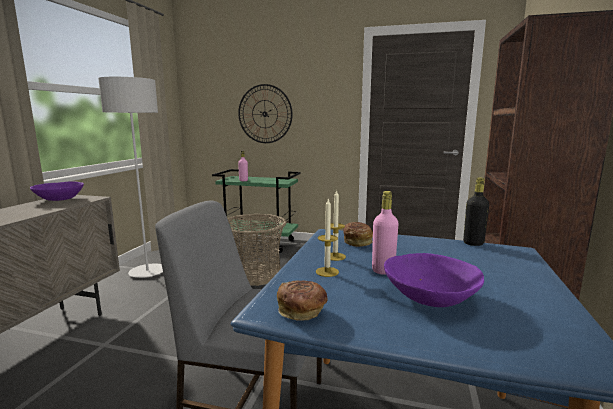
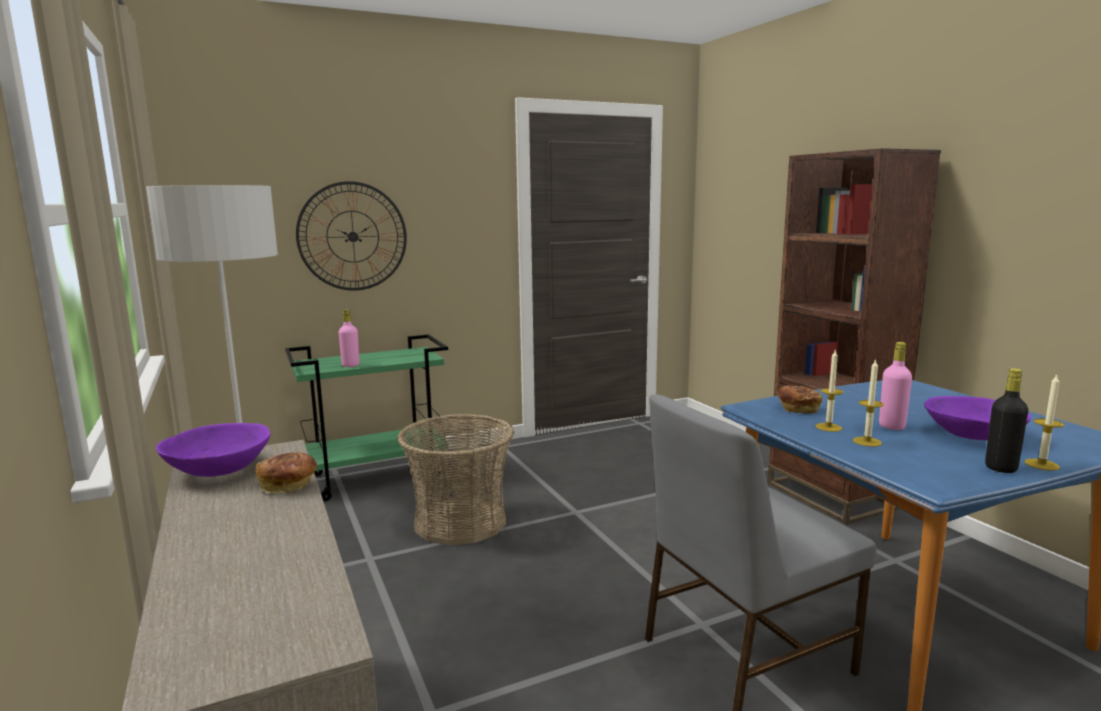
camera: 40 degrees left, 0 degrees up
bread [277,280,328,321] -> bread moved to [256,452,318,493]
black bottle [463,178,489,246] -> black bottle moved to [985,368,1028,473]
none -> candle [1025,375,1064,471]

